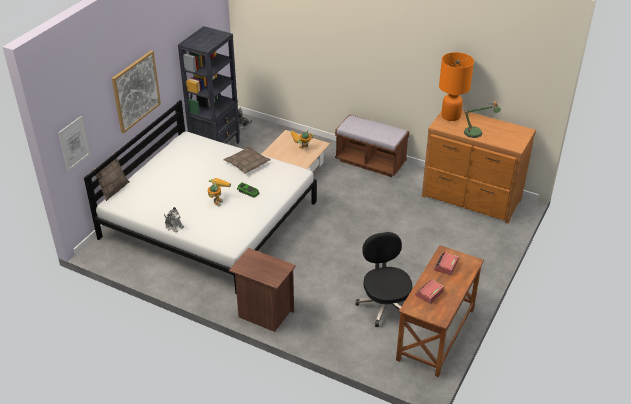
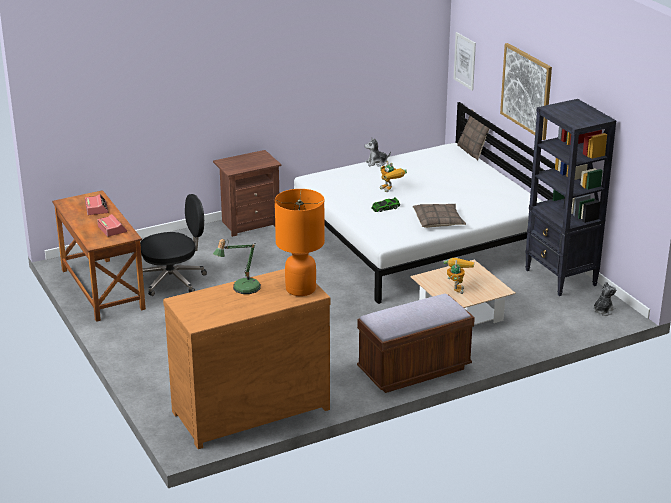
camera: 125 degrees right, 10 degrees down
black office chair [355,232,412,327] -> black office chair turned 45 degrees counterclockwise [140,194,207,296]

